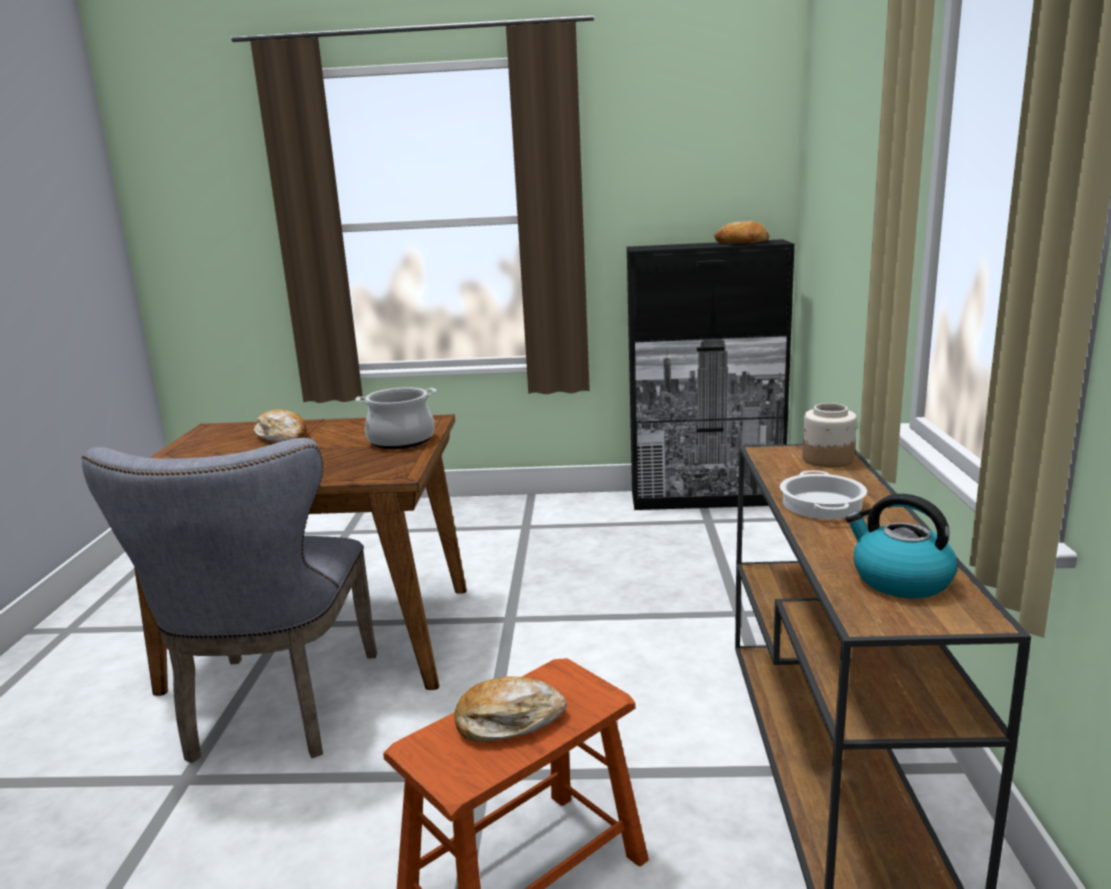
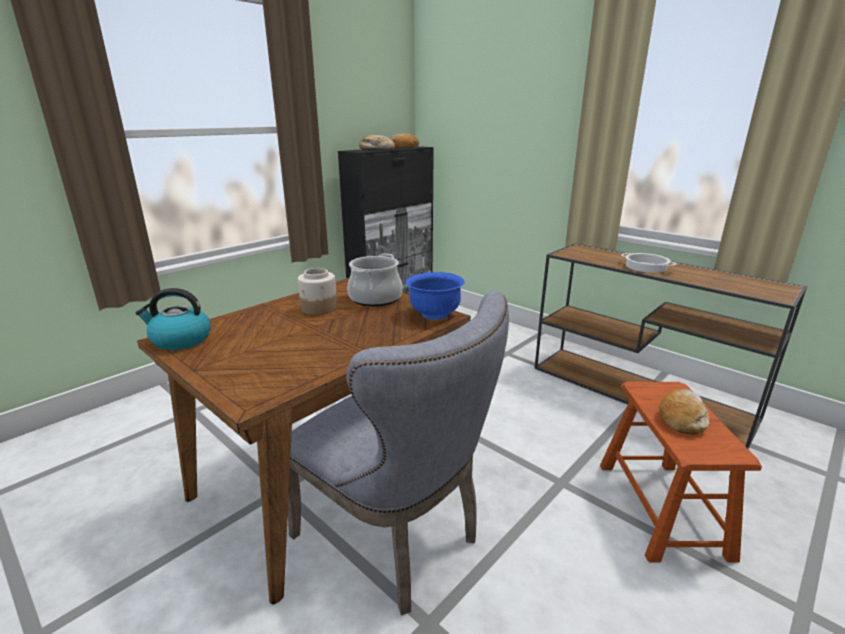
camera: 50 degrees left, 5 degrees up
bread [254,409,307,443] -> bread moved to [359,135,395,150]
jar [802,403,857,467] -> jar moved to [298,268,337,315]
kettle [846,494,958,598] -> kettle moved to [135,288,211,350]
none -> blue bowl [406,272,465,320]

